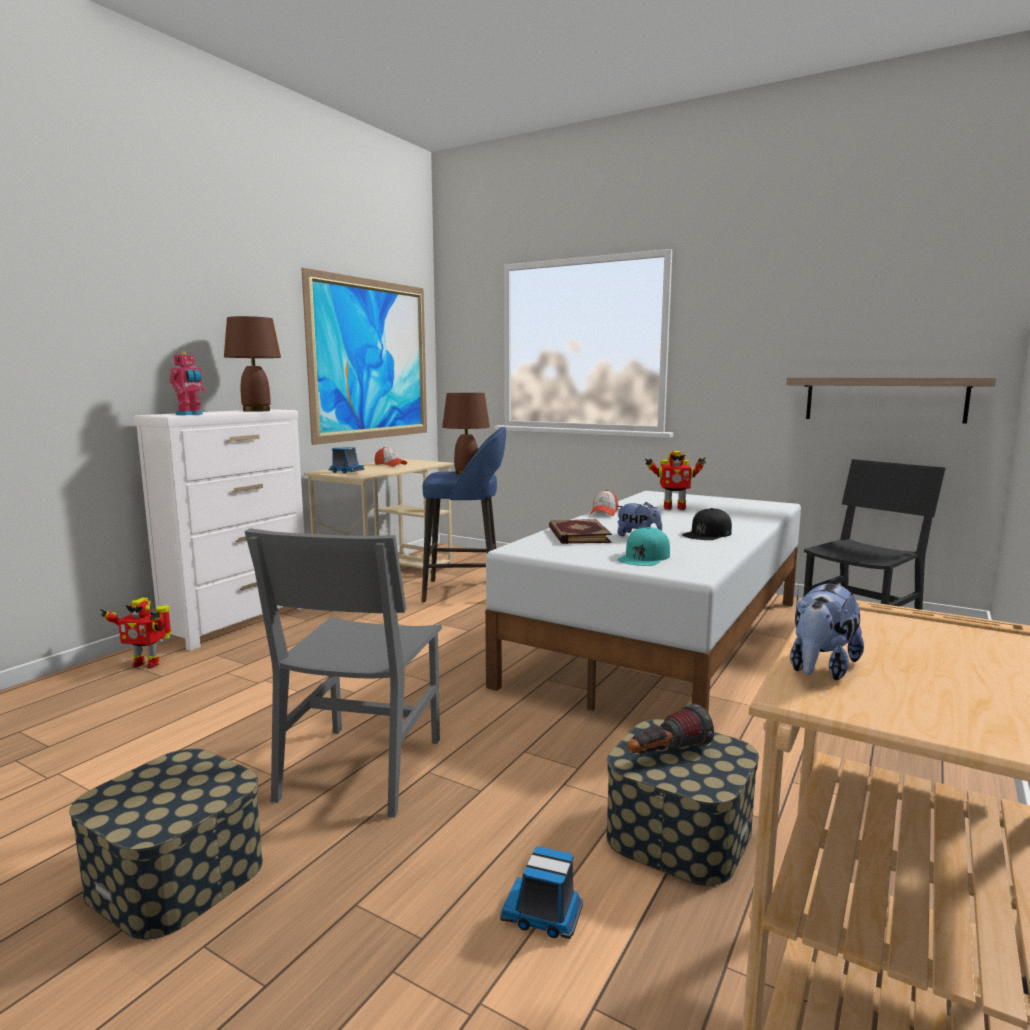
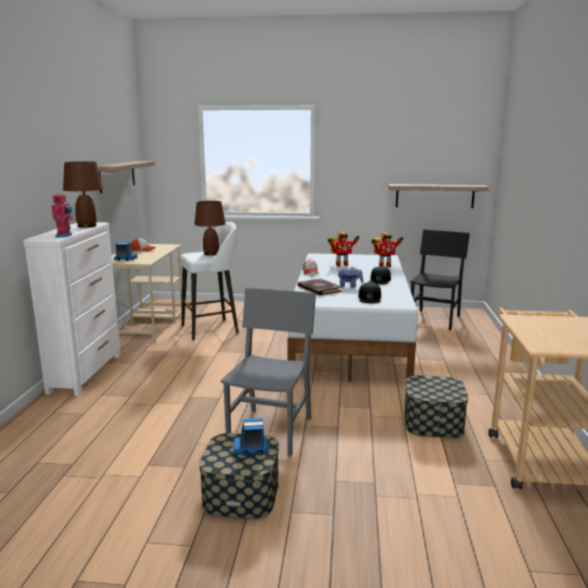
camera: 25 degrees left, 5 degrees up
toy robot [100,598,172,669] -> toy robot moved to [371,233,403,267]
grey chair [244,528,442,818] -> grey chair turned 150 degrees counterclockwise [221,288,316,457]
picture [301,268,427,445] -> shelf [98,161,155,193]
blue stool [421,427,506,602] -> white stool [180,222,239,340]
toy truck [500,847,583,939] -> toy truck moved to [232,418,269,456]
turquoise cap [618,527,670,566] -> black cap [358,282,381,303]
flashlight [627,704,714,754] -> none
plush toy [790,584,864,680] -> none

